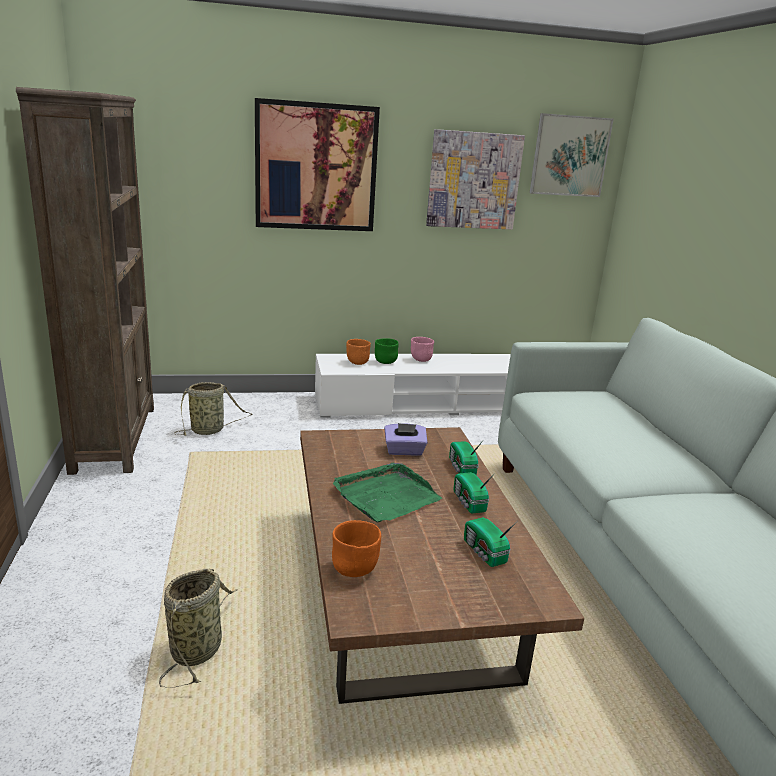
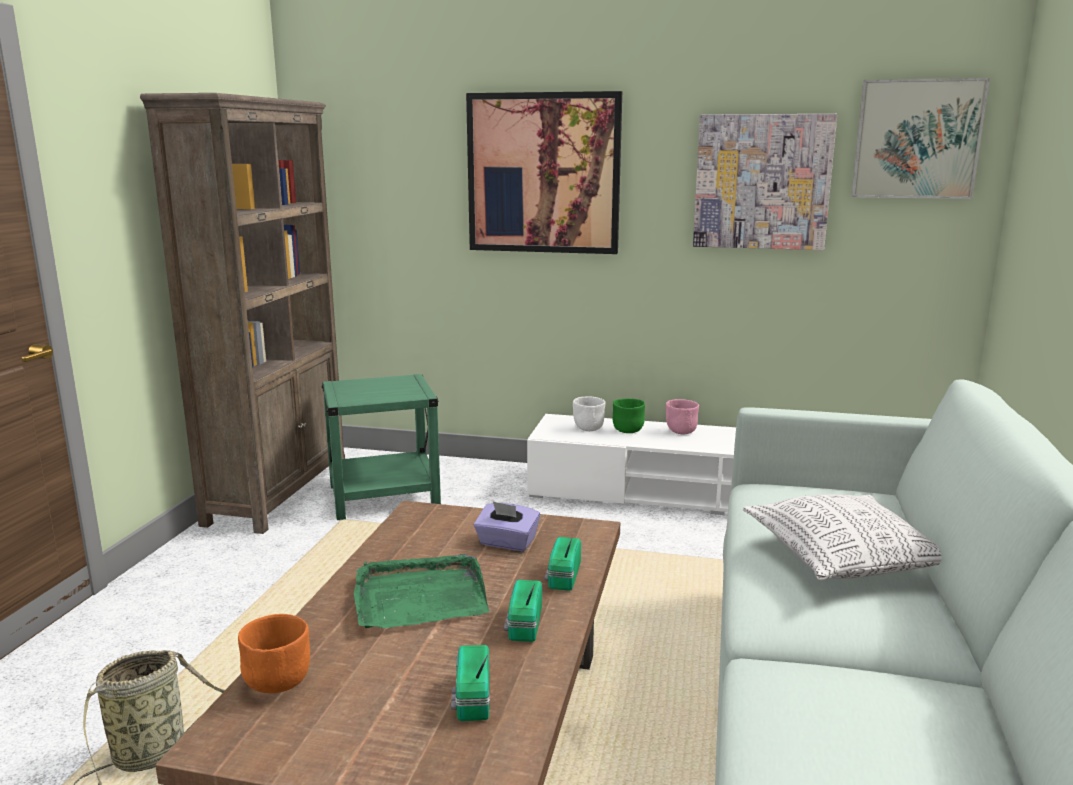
camera: 25 degrees right, 5 degrees down
basket [174,382,253,435] -> green side table [321,374,441,520]
orange bowl [346,339,371,365] -> white bowl [573,396,606,431]
none -> pillow [743,495,942,580]

